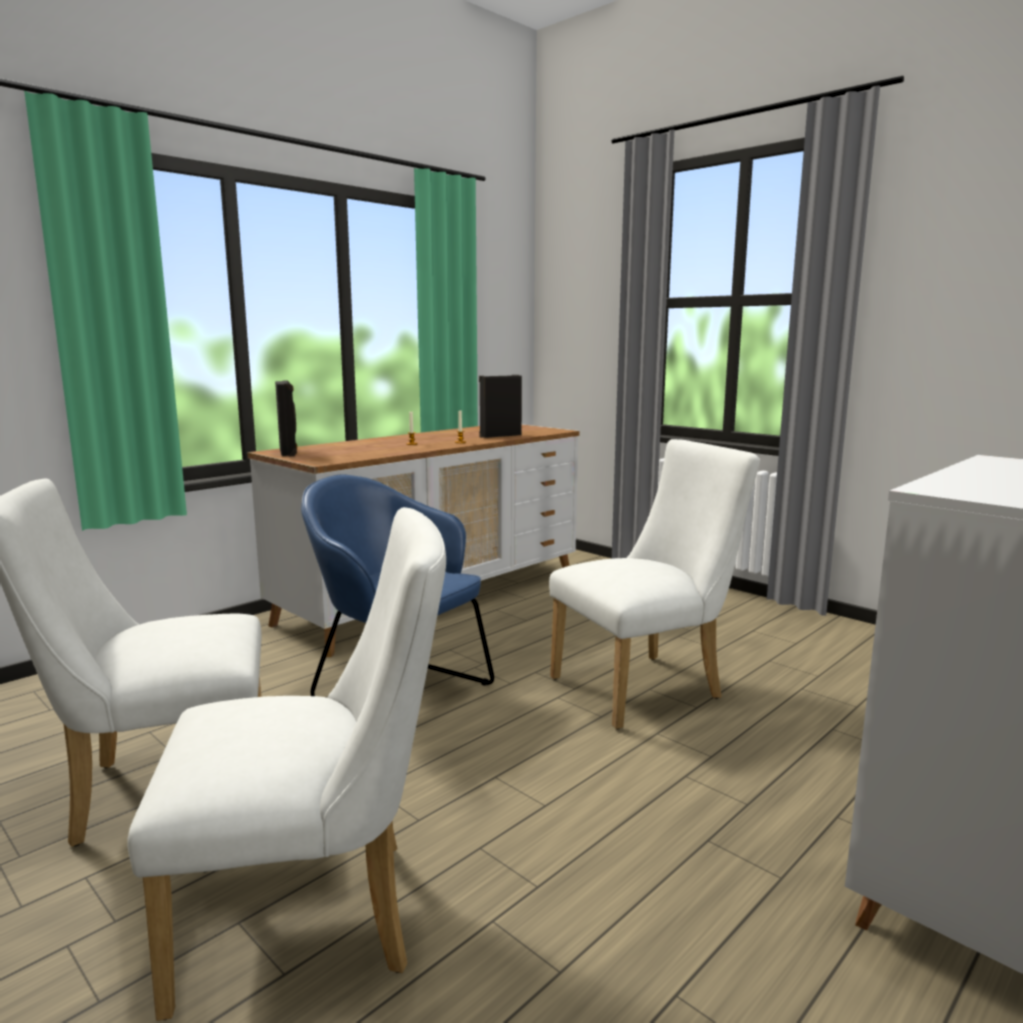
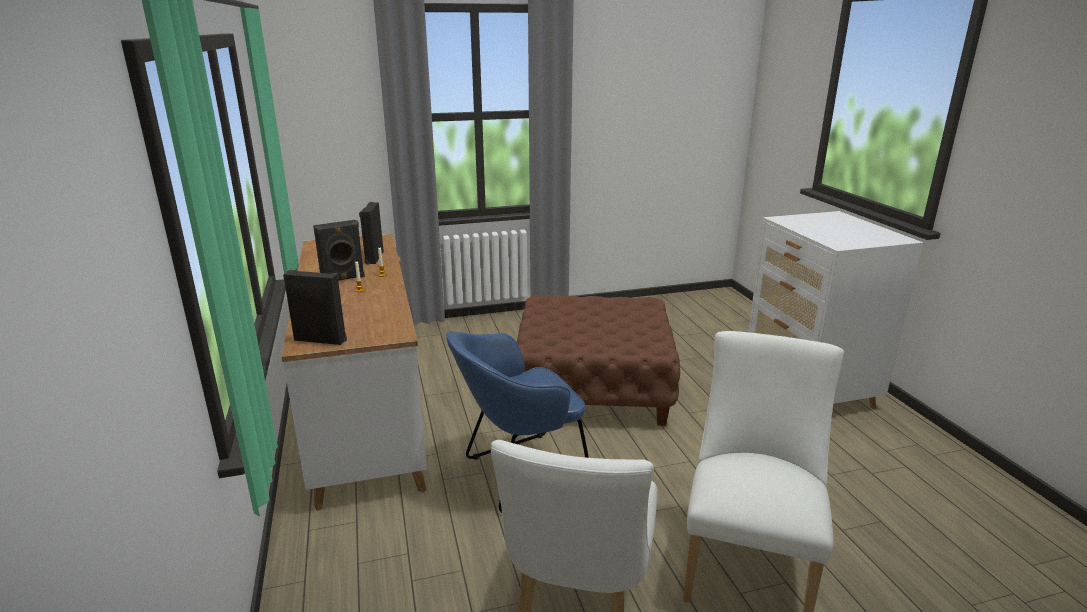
camera: 60 degrees left, 10 degrees up
white chair [549,439,760,729] -> brown ottoman [517,295,680,426]
none -> black speaker [313,220,365,281]

